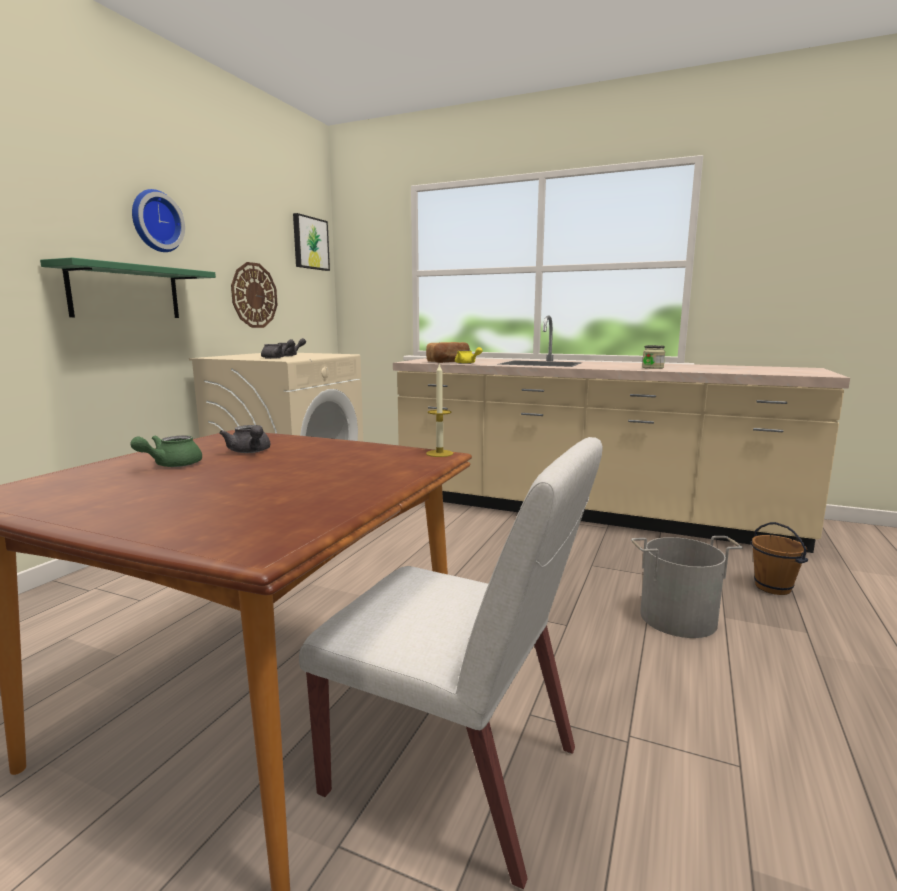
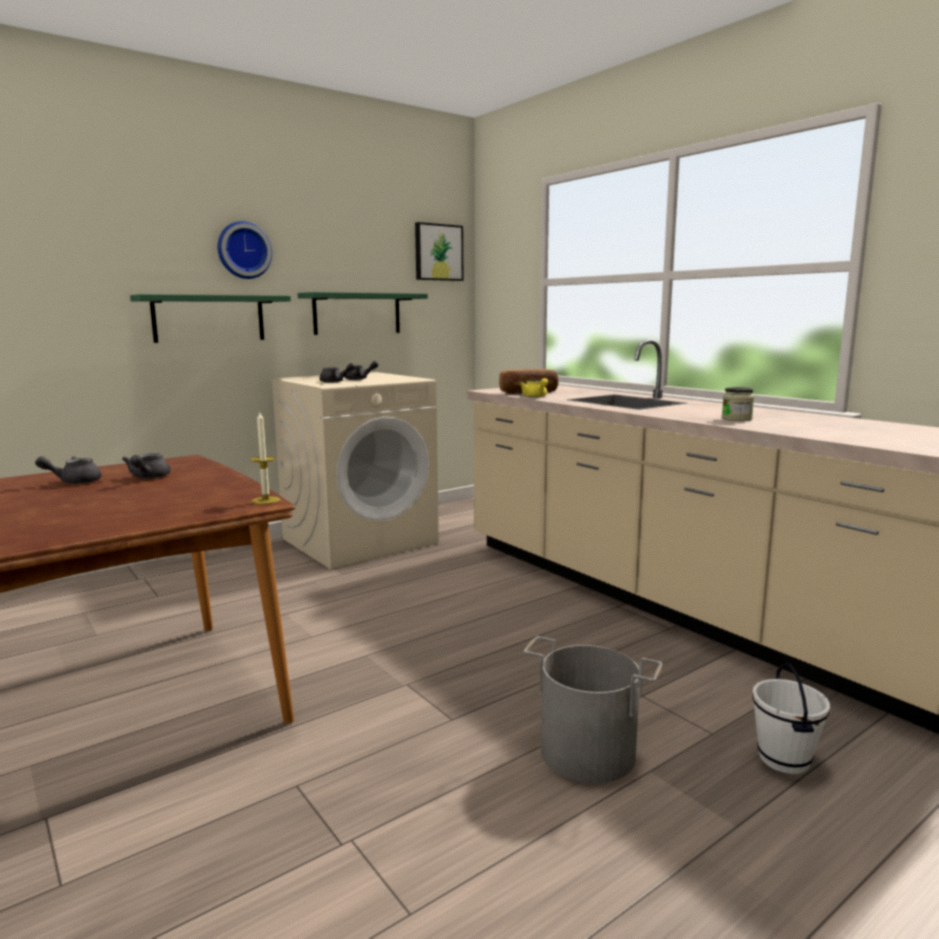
camera: 30 degrees right, 0 degrees up
green teapot [130,435,202,467] -> grey teapot [35,456,101,484]
wall clock [231,262,278,328] -> green shelf [298,292,428,335]
white chair [299,437,603,889] -> none
brown bucket [750,522,808,595] -> white bucket [752,663,830,774]

